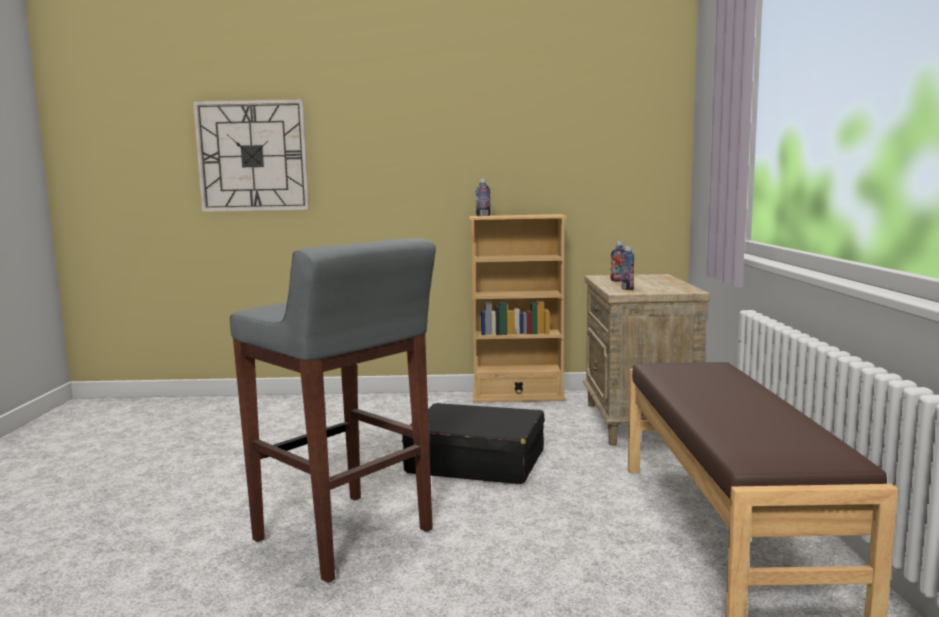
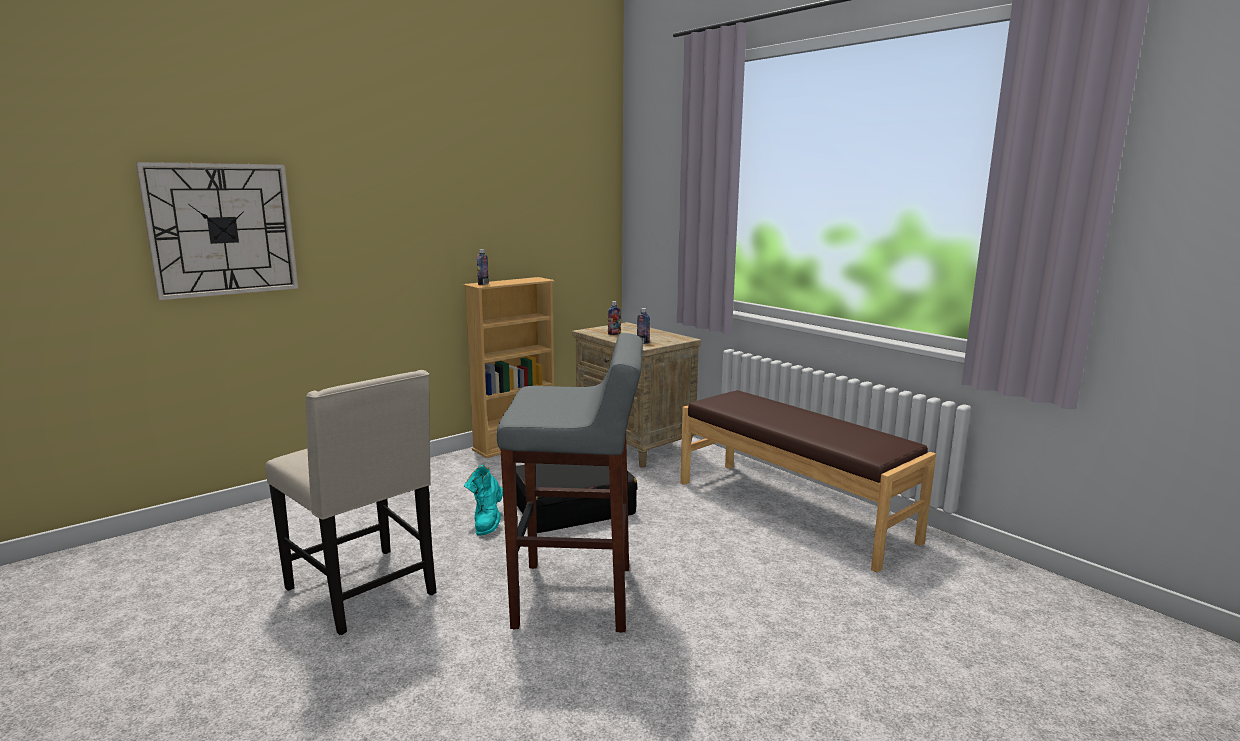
camera: 40 degrees left, 5 degrees up
none -> beige chair [266,370,436,635]
none -> turquoise boot [464,465,503,536]

